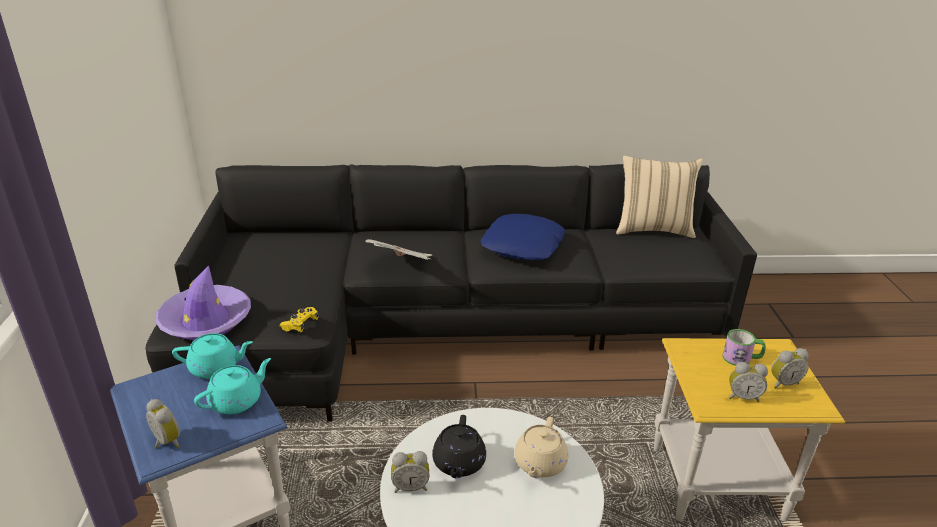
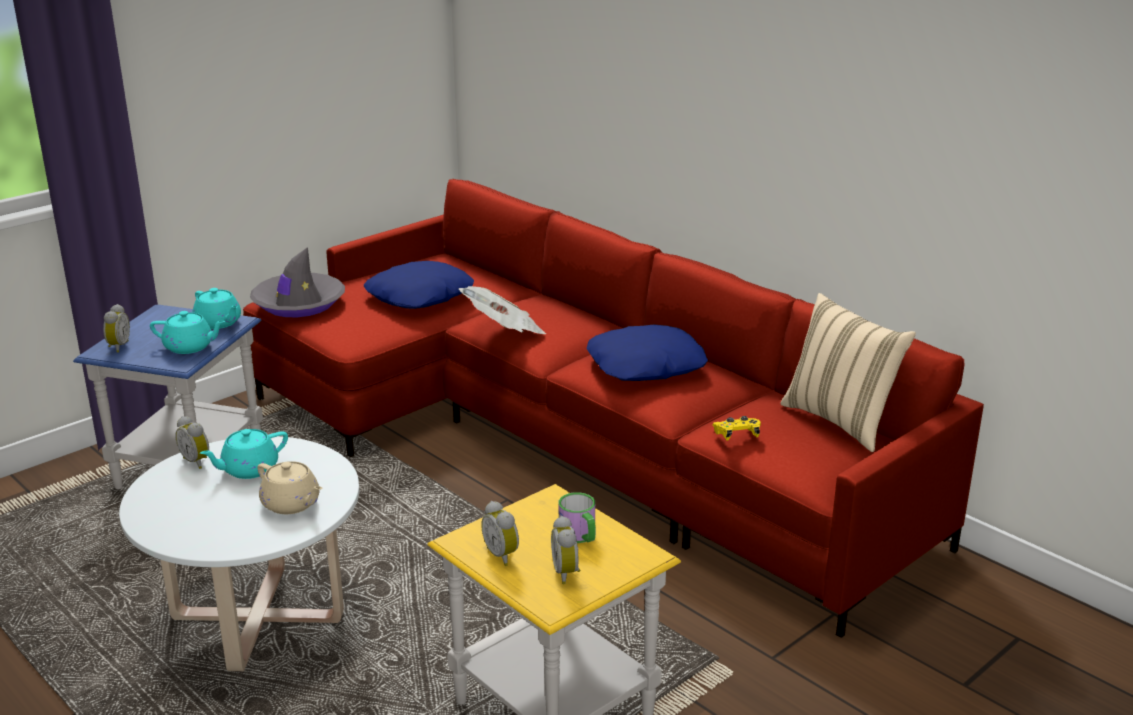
camera: 50 degrees right, 5 degrees down
black sofa [145,164,757,422] -> red sofa [243,179,984,638]
purple hat [155,265,251,340] -> grey hat [250,247,345,317]
yellow game controller [280,307,319,332] -> yellow game controller moved to [712,416,761,440]
black teapot [432,415,486,478] -> turquoise teapot [200,429,288,479]
beige teapot [514,417,568,478] -> beige teapot turned 120 degrees counterclockwise [257,461,323,514]
alarm clock [771,348,809,389] -> alarm clock turned 45 degrees clockwise [551,516,580,584]
none -> blue pillow [364,261,474,309]

